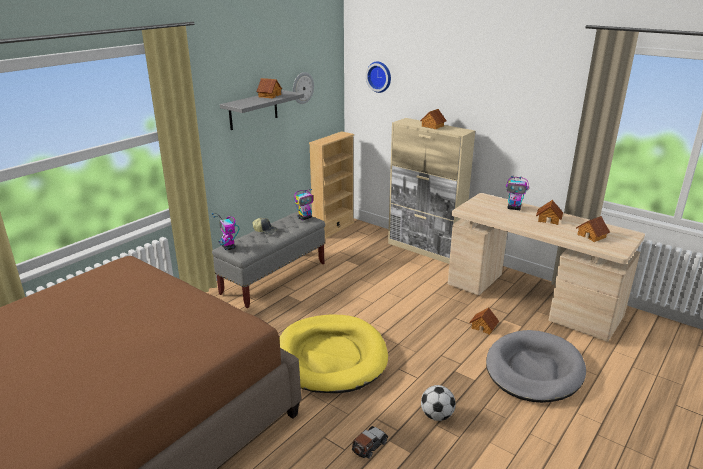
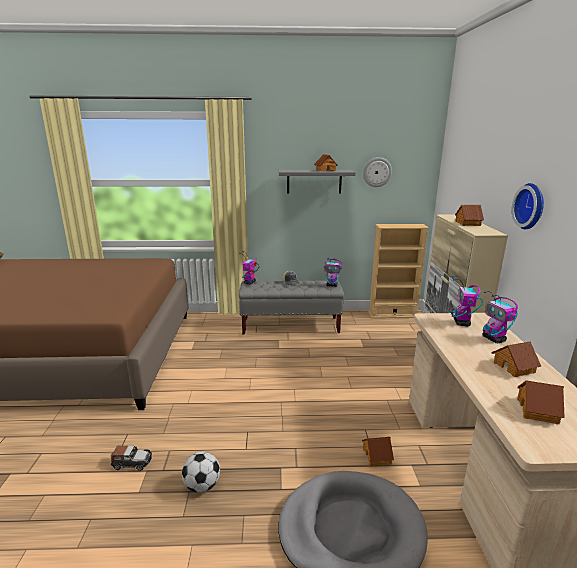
camera: 50 degrees right, 5 degrees down
yellow dog bed [279,315,388,393] -> none
wall clock [366,61,391,93] -> wall clock moved to [512,183,544,229]
none -> toy robot [451,275,483,326]

